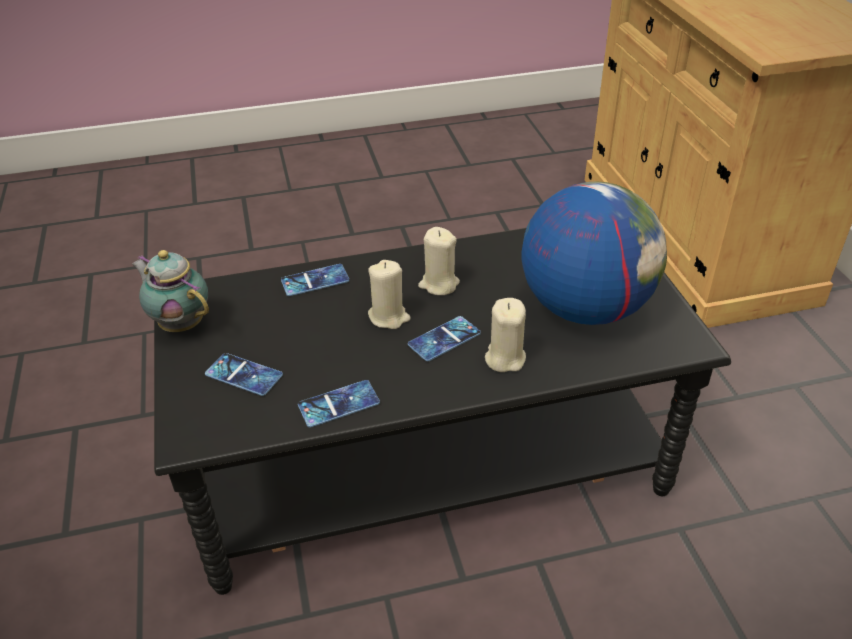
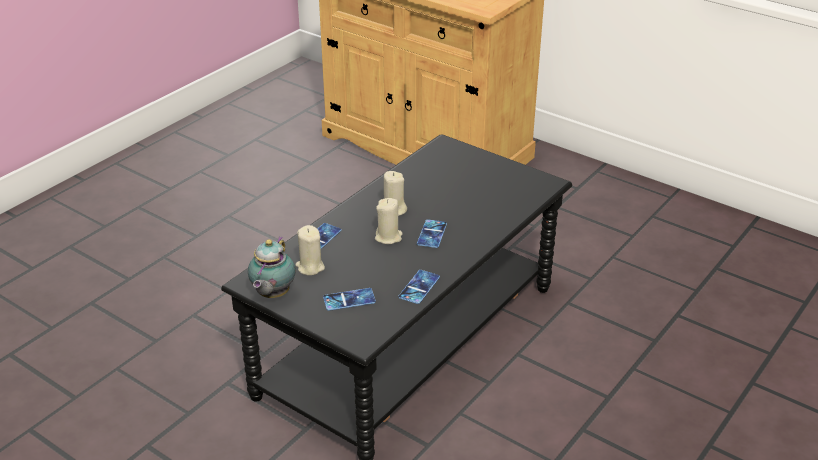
camera: 40 degrees left, 5 degrees down
teapot [132,250,209,332] -> teapot turned 75 degrees counterclockwise [248,237,296,298]
beige candle [485,298,526,372] -> beige candle moved to [295,225,325,275]
globe [521,181,667,325] -> none

